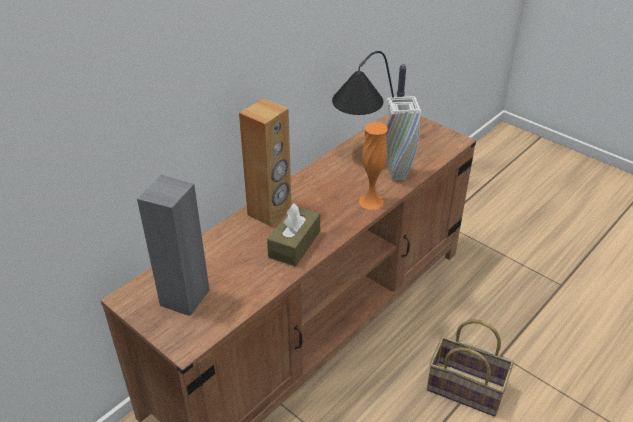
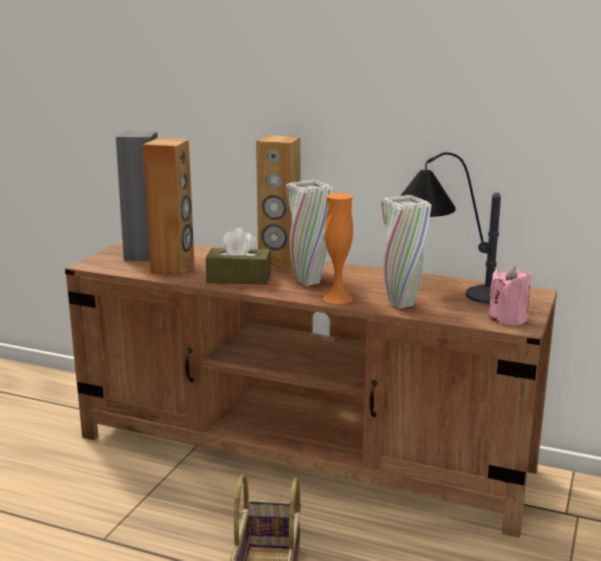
camera: 70 degrees right, 20 degrees down
none -> brown speaker [143,138,195,276]
none -> white vase [286,180,332,286]
none -> pink candle [488,266,532,325]

